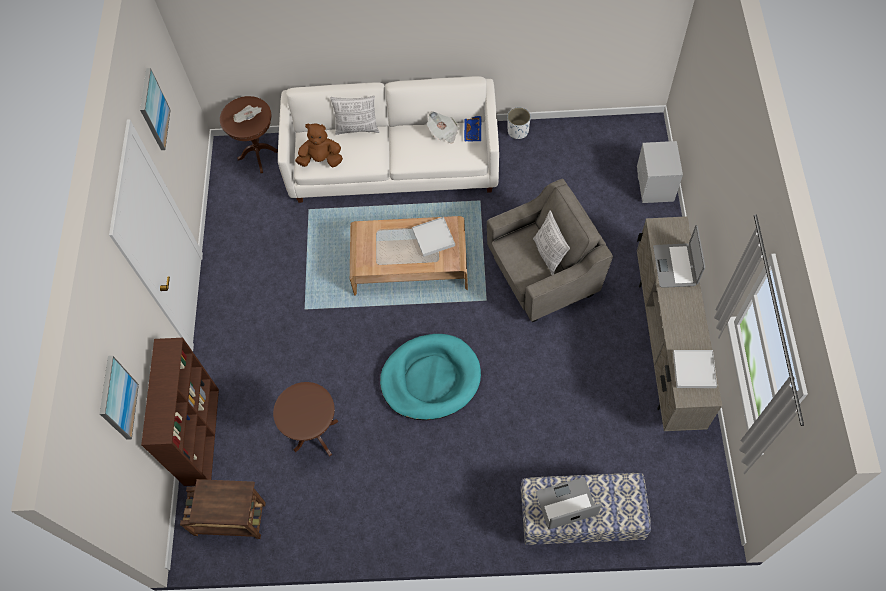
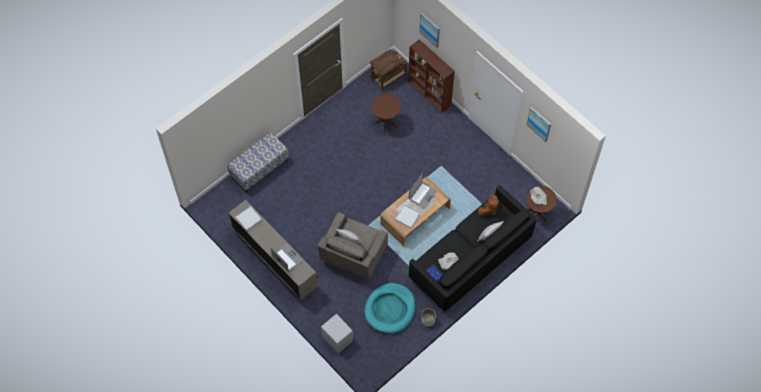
camera: 135 degrees right, 0 degrees up
white sofa [278,76,499,203] -> black sofa [409,186,536,311]
turquoise dog bed [380,334,481,420] -> turquoise dog bed moved to [364,283,415,334]
laptop [536,477,602,529] -> laptop moved to [409,173,437,208]

